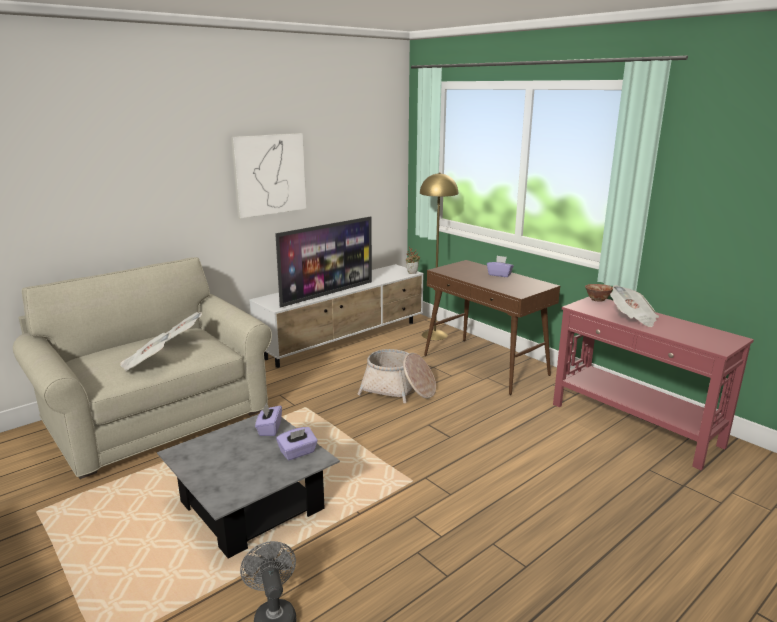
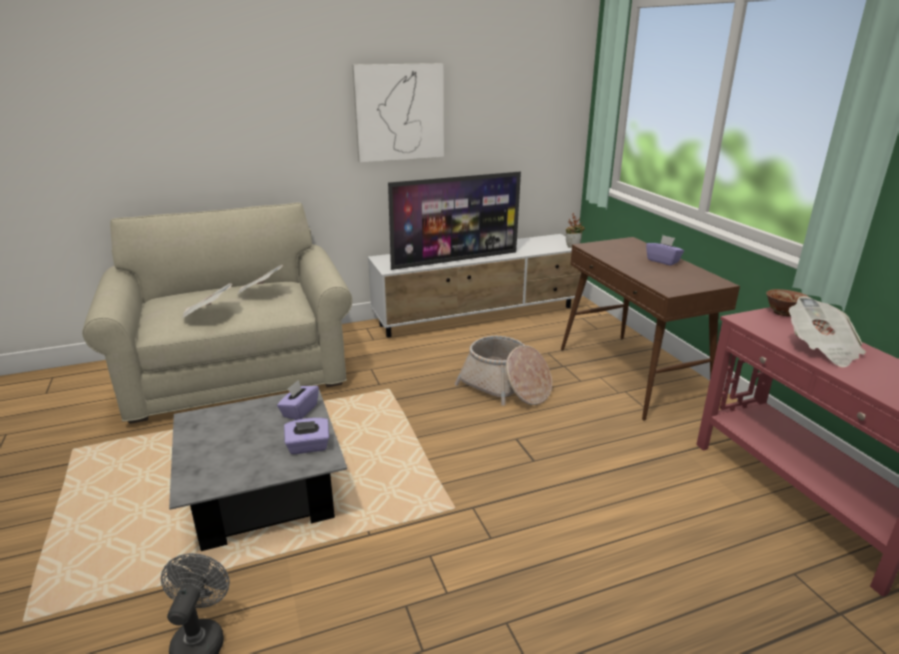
camera: 20 degrees right, 5 degrees up
yellow floor lamp [420,172,458,340] -> none

